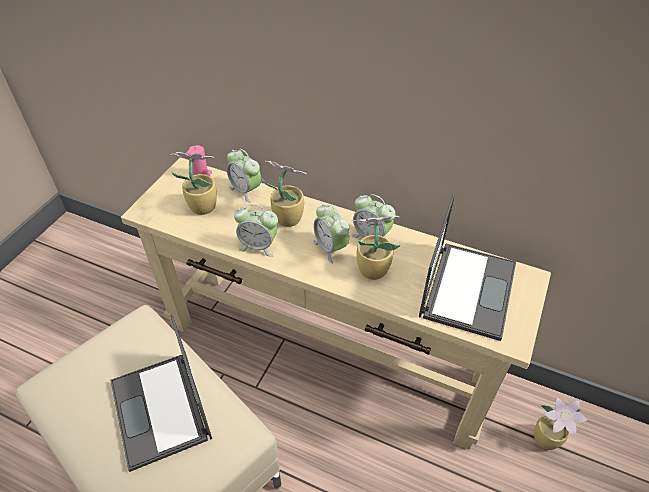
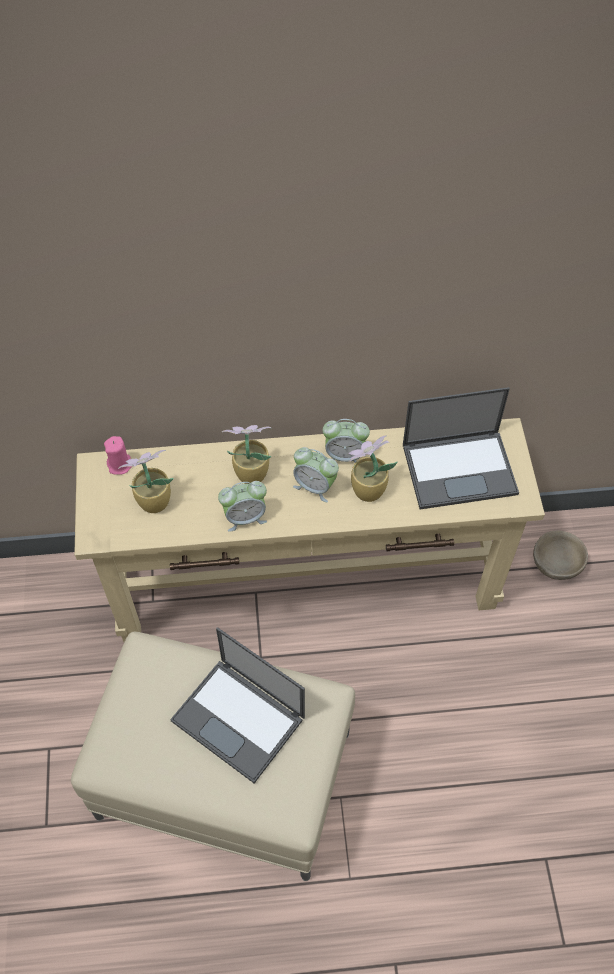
camera: 30 degrees left, 10 degrees up
alarm clock [227,149,261,203] -> none
laptop [419,194,516,341] -> laptop turned 90 degrees clockwise [403,387,519,509]
potted plant [534,397,588,450] -> beige bowl [533,531,588,580]

